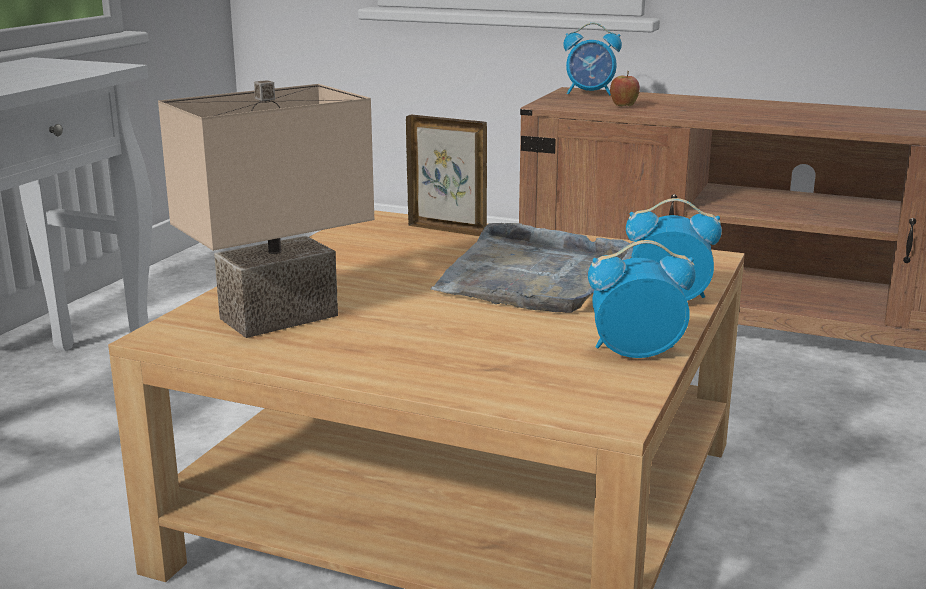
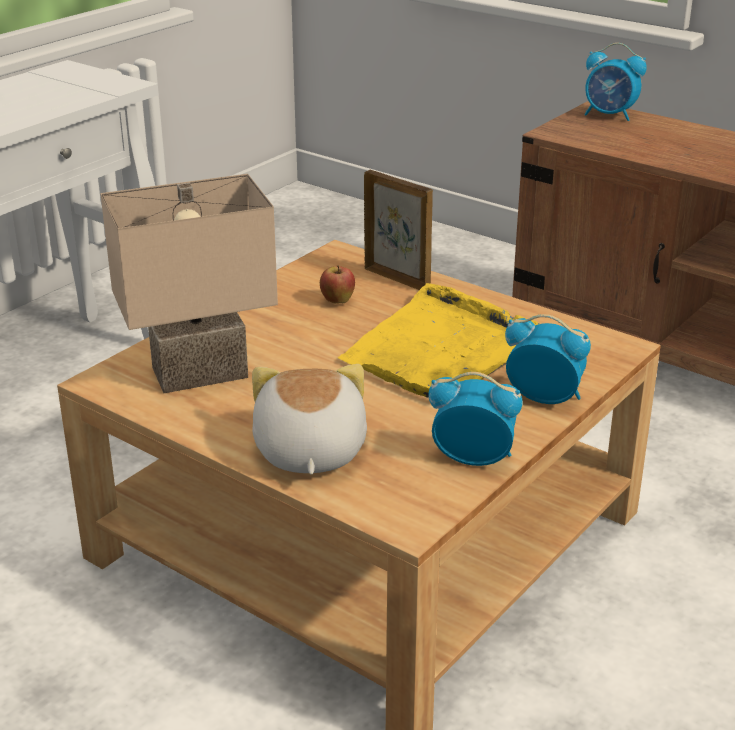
camera: 15 degrees right, 10 degrees up
grey tray [430,223,634,313] -> yellow tray [338,283,539,398]
apple [610,71,640,106] -> apple moved to [320,265,355,304]
none -> plush toy [252,364,367,474]

